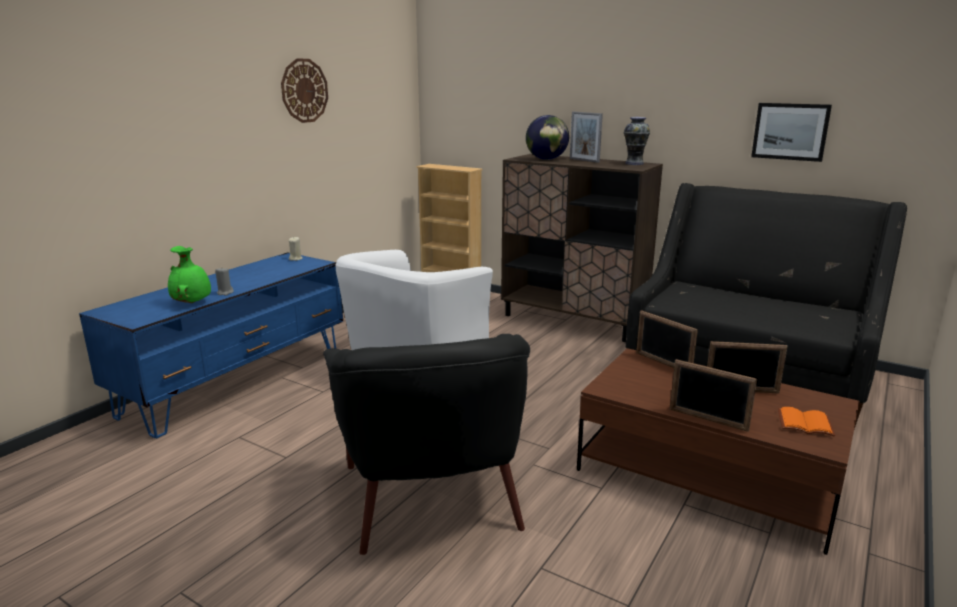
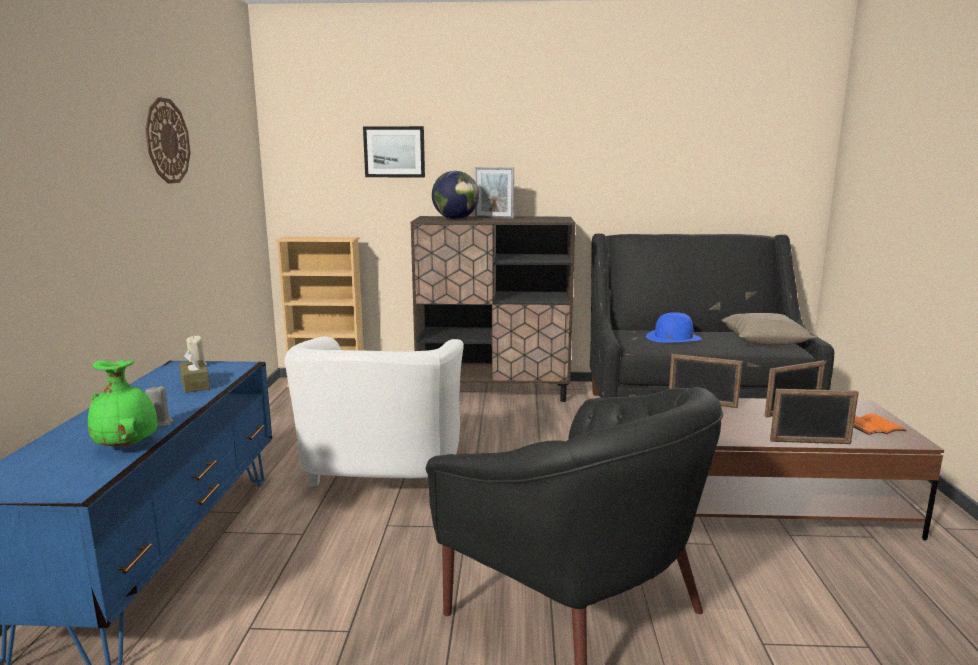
camera: 30 degrees left, 5 degrees down
vase [623,117,650,165] -> none
picture [751,103,832,162] -> picture moved to [363,126,425,177]
none -> brown tissue box [179,350,210,393]
none -> blue hat [646,312,701,343]
none -> beige pillow [721,313,815,346]

